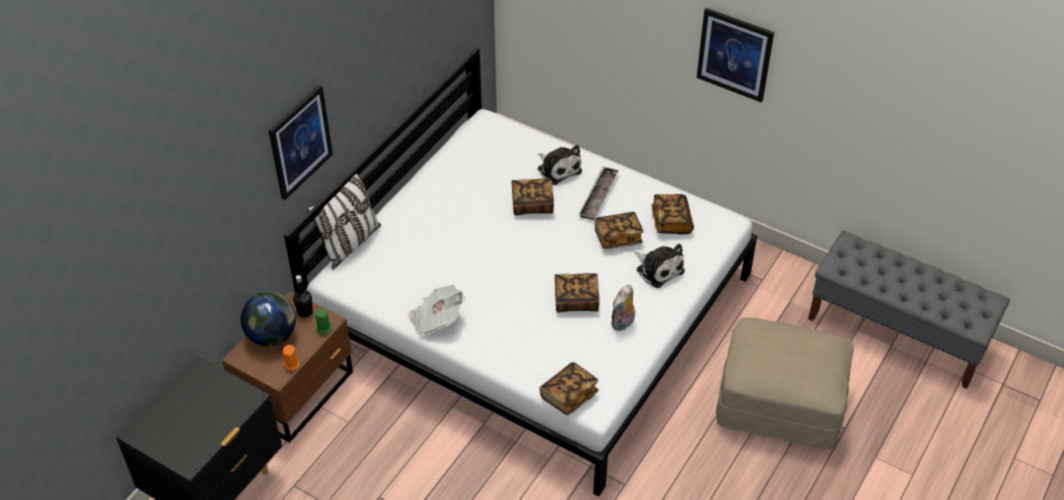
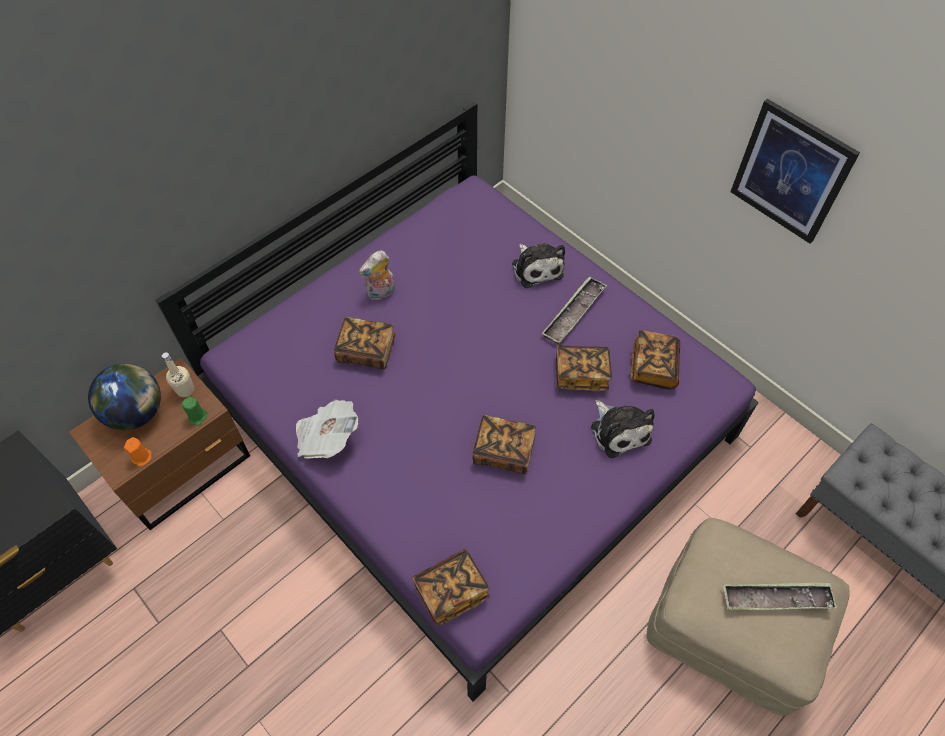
camera: 15 degrees right, 10 degrees up
picture [268,85,333,200] -> none
white bed [284,47,757,497] -> purple bed [156,102,759,702]
black bottle [293,275,313,317] -> beige bottle [162,352,194,397]
pillow [307,174,381,270] -> none
book [512,178,554,215] -> book moved to [334,317,396,370]
plush toy [611,285,636,331] -> plush toy moved to [359,250,395,300]
none -> tray [723,583,837,610]

